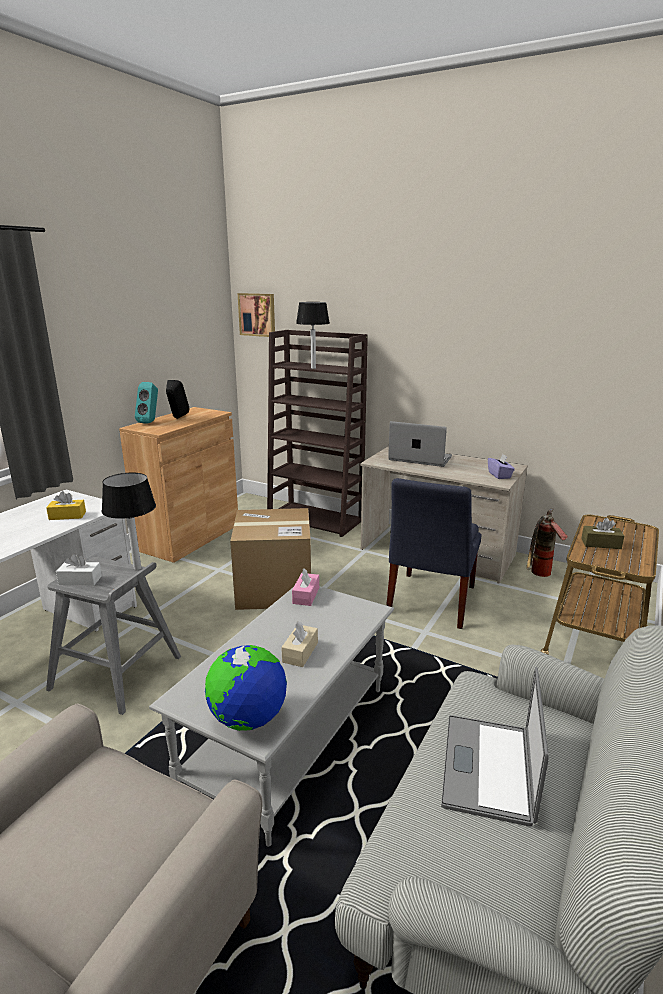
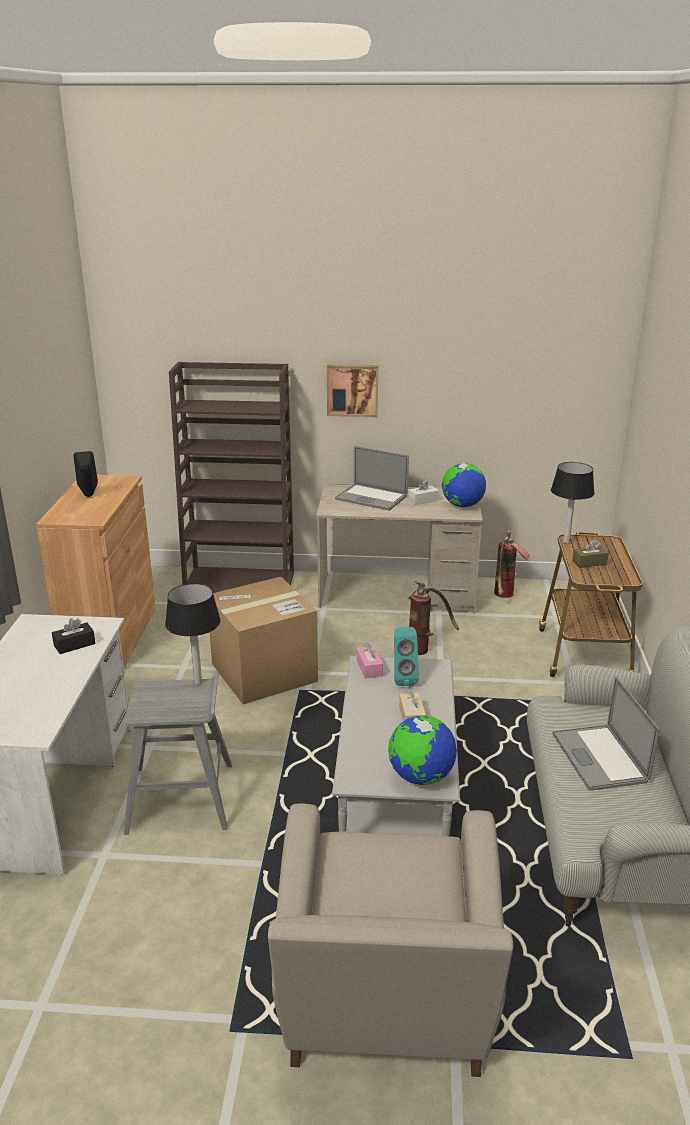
camera: 25 degrees left, 5 degrees up
yellow tissue box [46,491,86,520] -> black tissue box [52,618,95,654]
white tissue box [56,554,102,585] -> white tissue box moved to [408,480,439,505]
turquoise speaker [135,382,158,424] -> turquoise speaker moved to [394,626,419,686]
picture [237,293,275,337] -> picture moved to [327,365,378,417]
table lamp [296,302,330,369] -> table lamp moved to [551,462,595,544]
blue chair [386,478,482,629] -> fire extinguisher [408,581,459,655]
laptop [388,421,452,467] -> laptop turned 150 degrees counterclockwise [335,446,409,511]
purple tissue box [488,454,515,479] -> globe [442,463,486,507]

